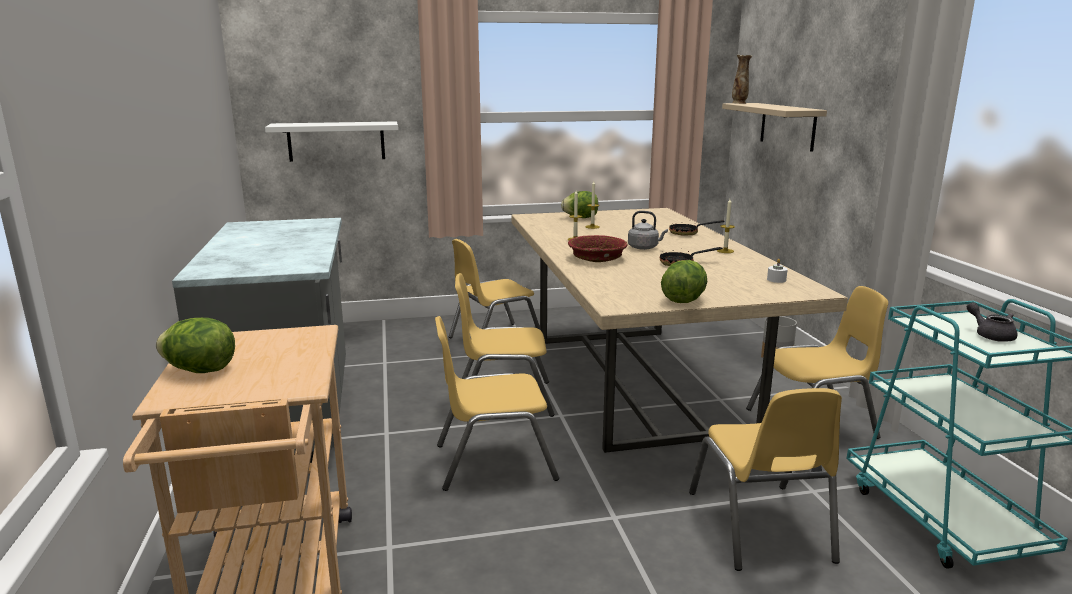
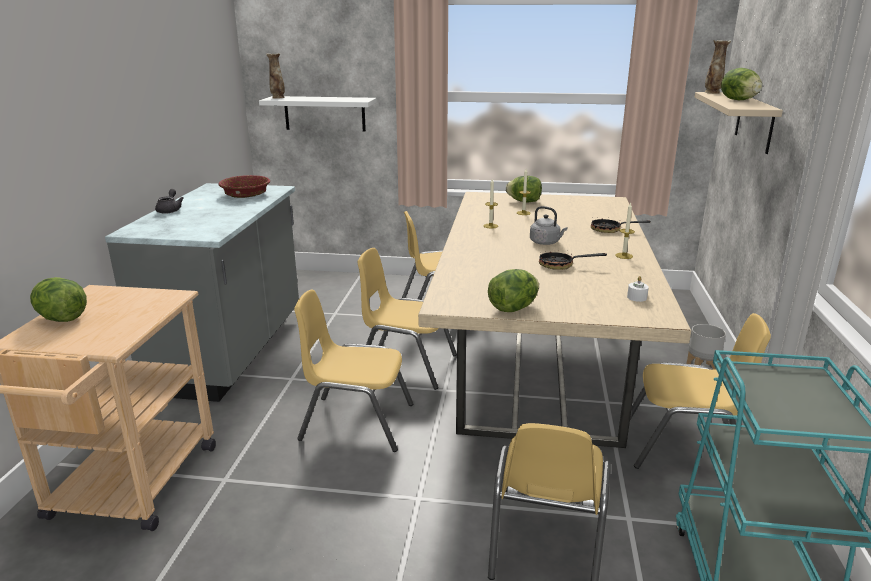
camera: 20 degrees right, 5 degrees up
red bowl [568,235,627,262] -> red bowl moved to [218,175,270,198]
grey teapot [967,302,1017,342] -> grey teapot moved to [155,189,184,214]
none -> vase [266,53,285,99]
none -> lettuce [721,68,762,100]

